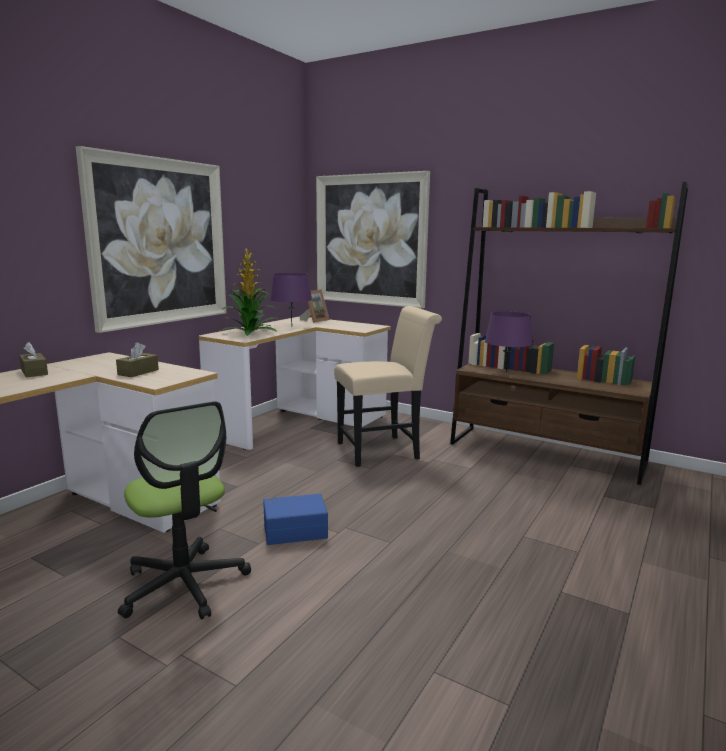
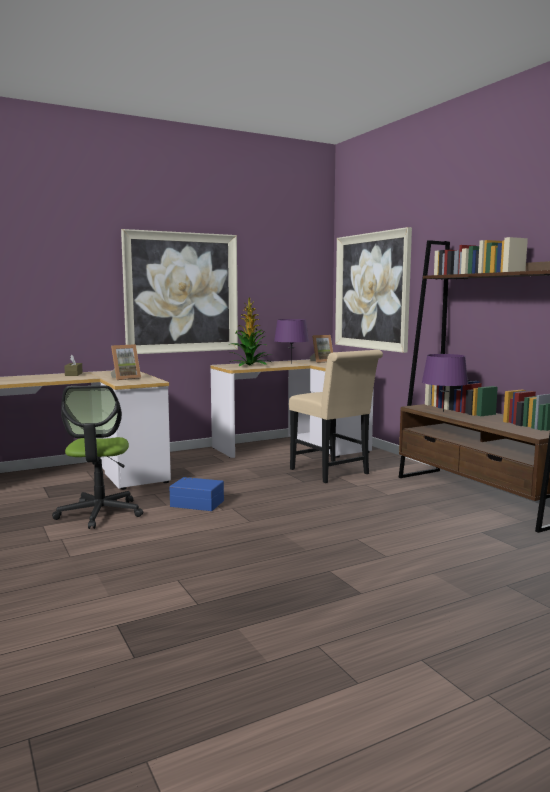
camera: 30 degrees right, 5 degrees down
brown tissue box [116,342,159,377] -> picture frame [111,344,141,380]
beige chair [334,306,442,467] -> beige chair turned 45 degrees clockwise [289,350,383,483]

